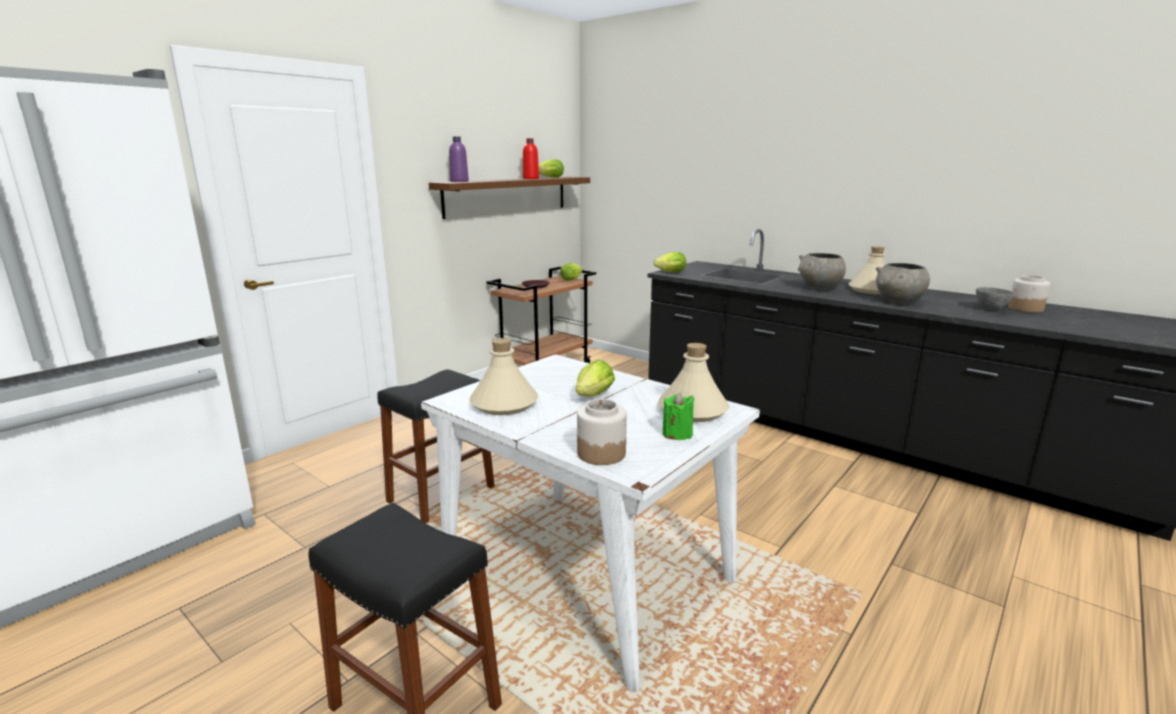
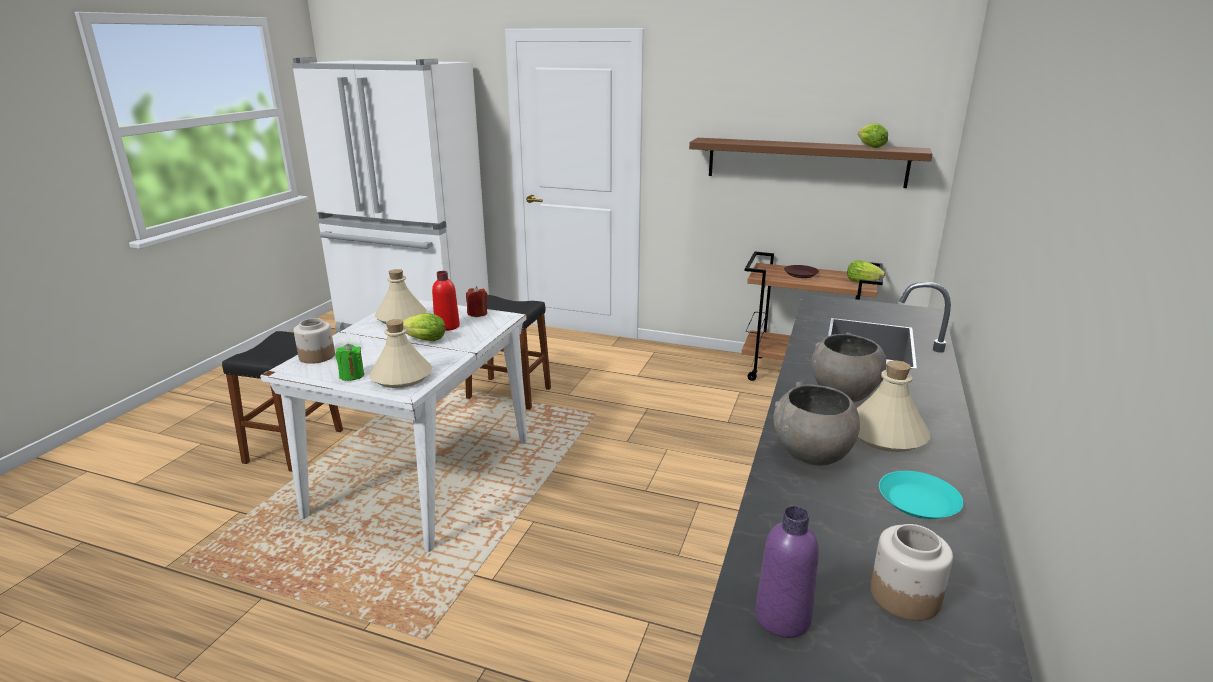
camera: 70 degrees right, 5 degrees up
purple bottle [449,136,469,182] -> purple bottle moved to [755,506,819,638]
red bottle [523,138,539,179] -> red bottle moved to [432,271,460,331]
lettuce [654,252,686,272] -> none
grey bowl [976,287,1015,311] -> none
none -> red candle [466,286,487,317]
none -> turquoise plate [879,471,964,519]

